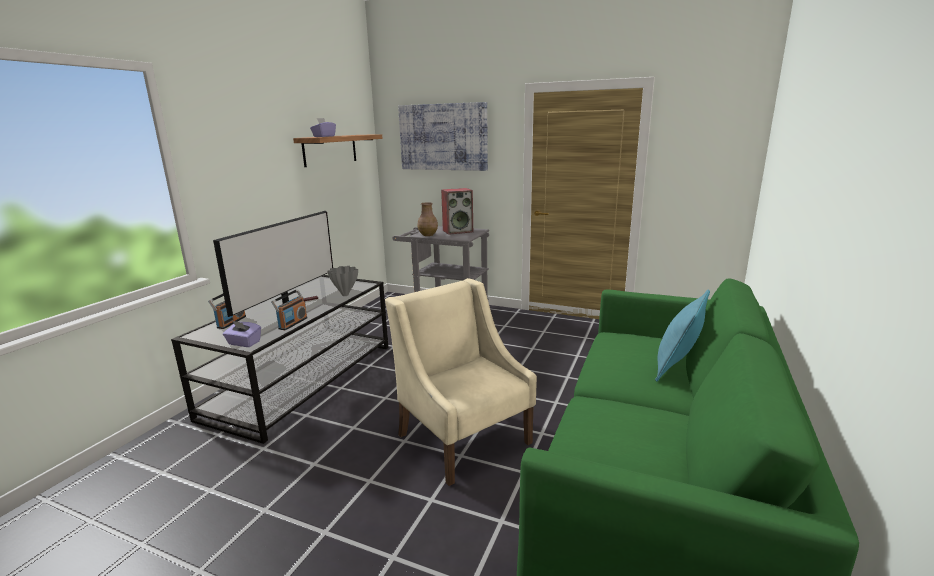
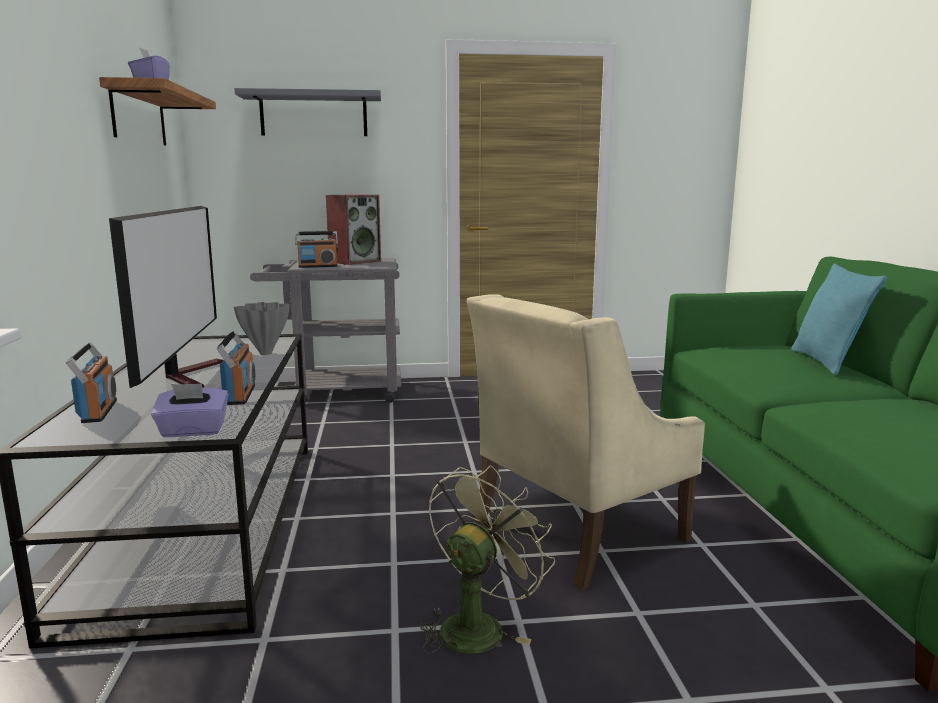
camera: 30 degrees left, 5 degrees down
beige armchair [385,278,537,486] -> beige armchair turned 60 degrees counterclockwise [467,294,705,590]
picture [398,102,488,171] -> grey shelf [234,88,381,136]
brown vase [417,202,438,236] -> radio [295,231,338,268]
none -> green fan [420,465,555,654]

